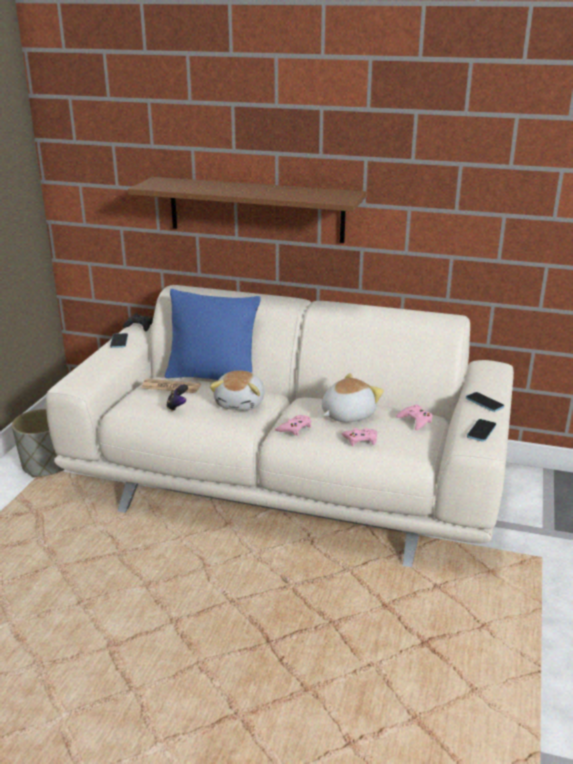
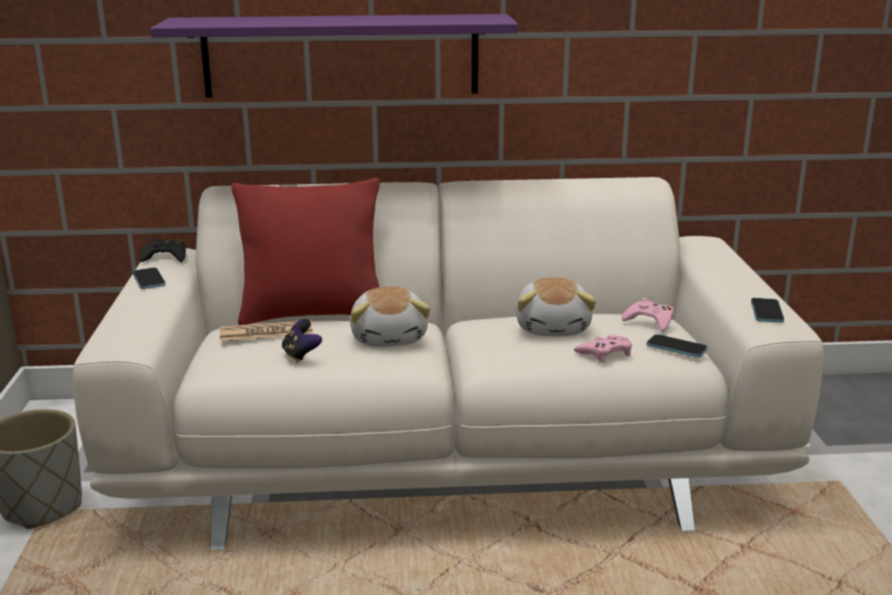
camera: 20 degrees left, 5 degrees down
brown shelf [128,177,366,243] -> purple shelf [150,14,518,98]
blue pillow [165,289,261,380] -> red pillow [232,178,380,325]
pink game controller [275,415,312,436] -> none
plush toy [322,373,384,422] -> plush toy turned 150 degrees clockwise [516,278,596,336]
phone [466,392,504,412] -> phone moved to [646,334,708,358]

